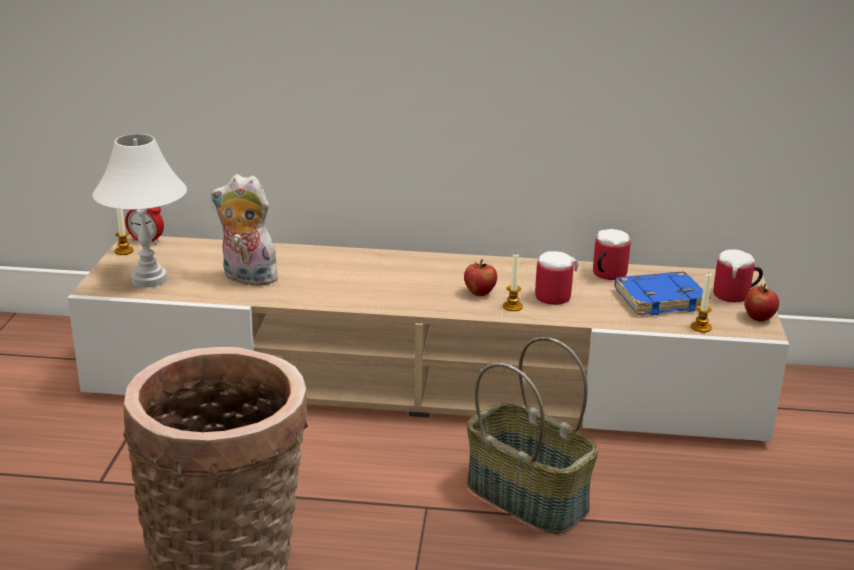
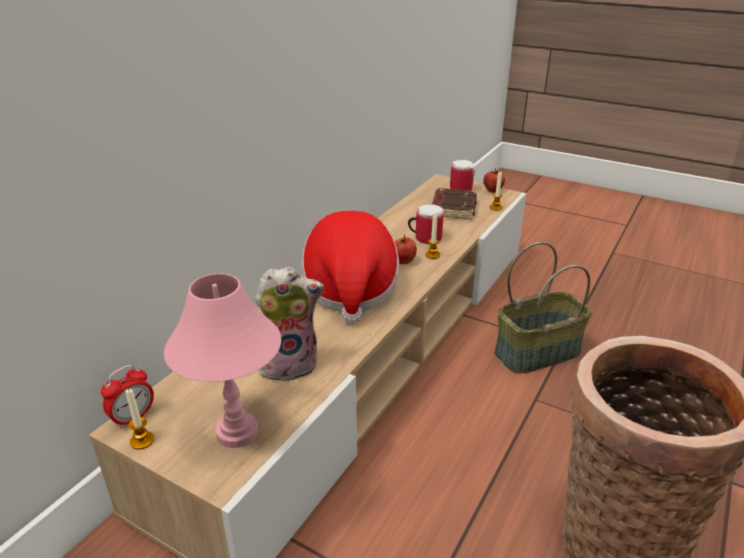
camera: 65 degrees left, 5 degrees up
white table lamp [93,134,187,288] -> pink table lamp [164,274,281,448]
plush toy [211,174,281,286] -> plush toy turned 150 degrees counterclockwise [255,267,324,382]
mug [593,229,631,280] -> none
blue book [615,271,710,315] -> brown book [432,188,477,220]
none -> hat [301,211,399,323]

